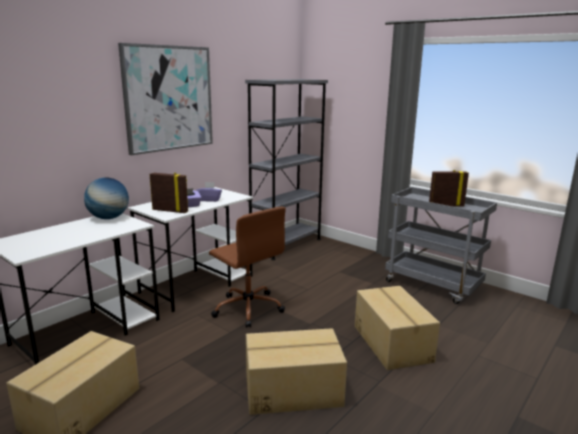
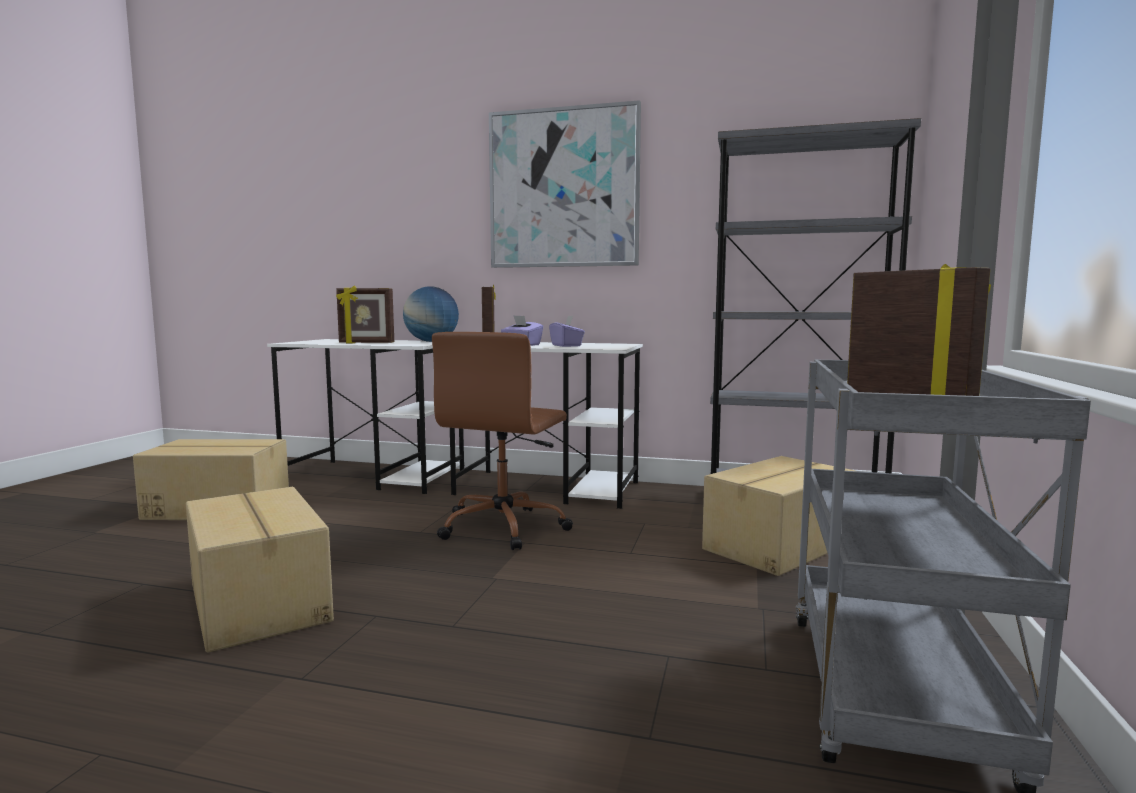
camera: 65 degrees right, 10 degrees down
cardboard box [355,286,440,370] -> cardboard box moved to [702,456,856,576]
none -> picture frame [336,286,394,343]

